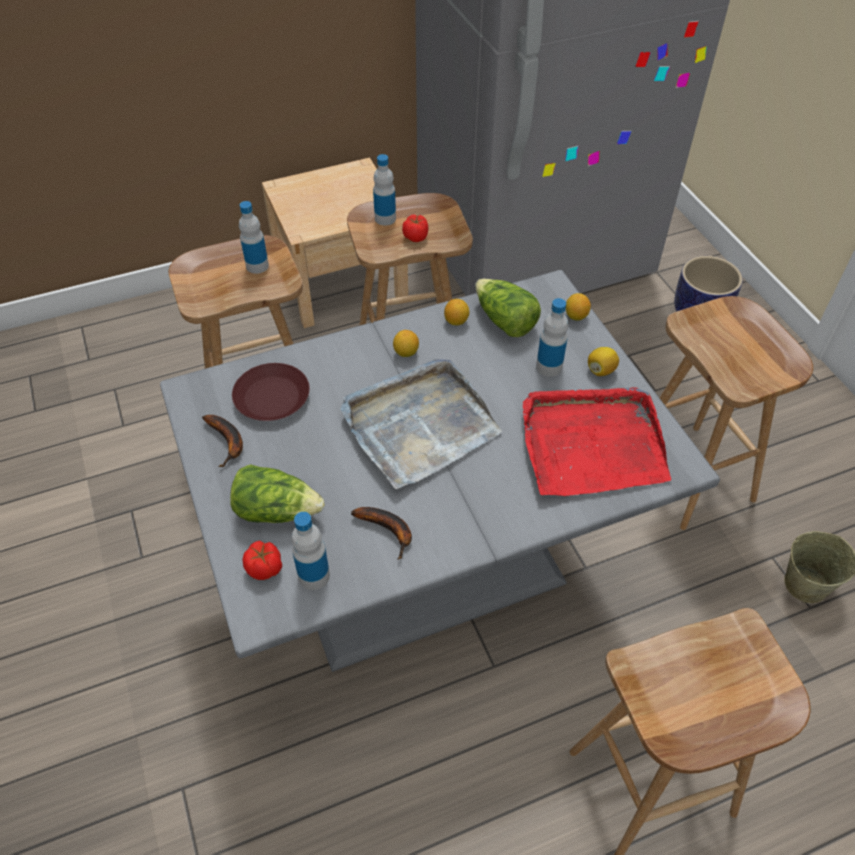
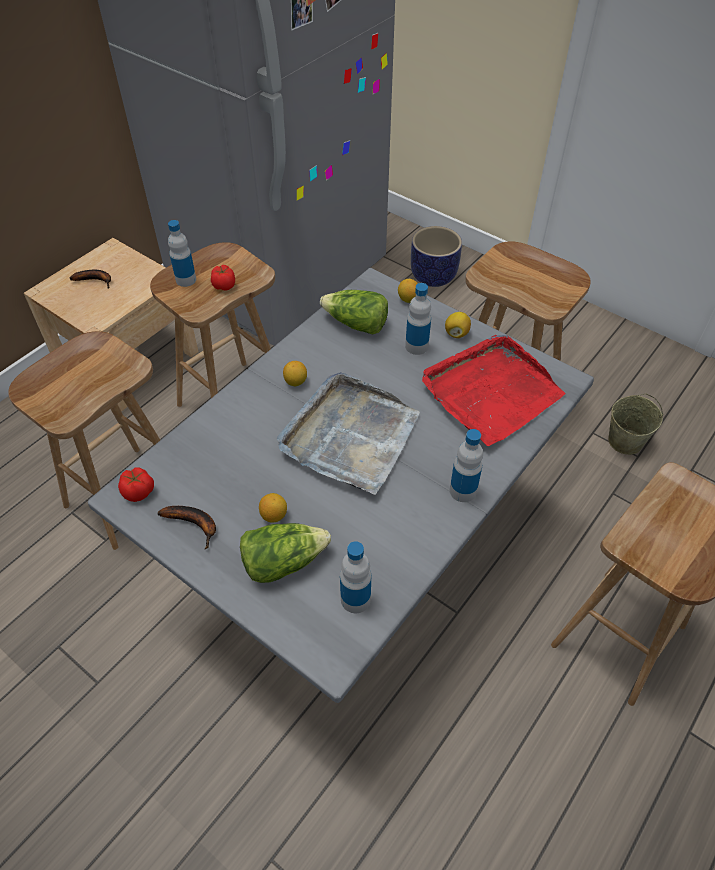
camera: 30 degrees left, 0 degrees up
brown plate [232,363,310,421] -> none
bottle [239,201,269,274] -> bottle moved to [450,429,483,502]
tomato [242,541,282,580] -> tomato moved to [118,467,154,502]
banana [351,507,412,560] -> banana moved to [70,269,111,288]
lemon [444,299,469,325] -> lemon moved to [259,493,287,523]

